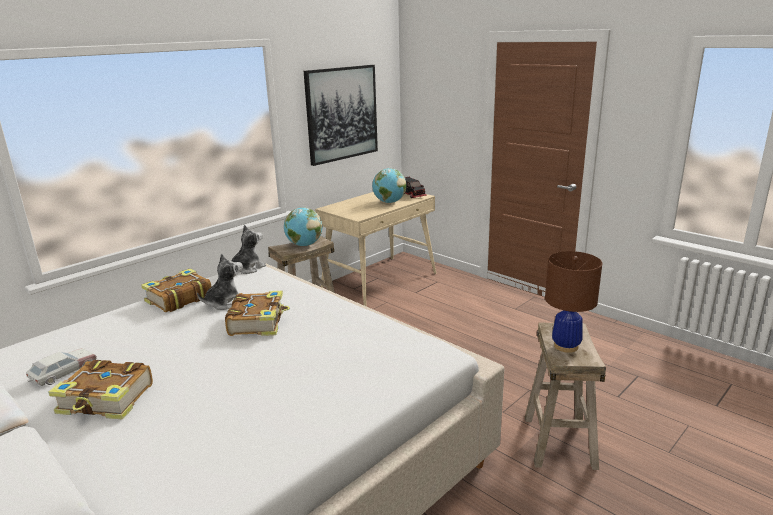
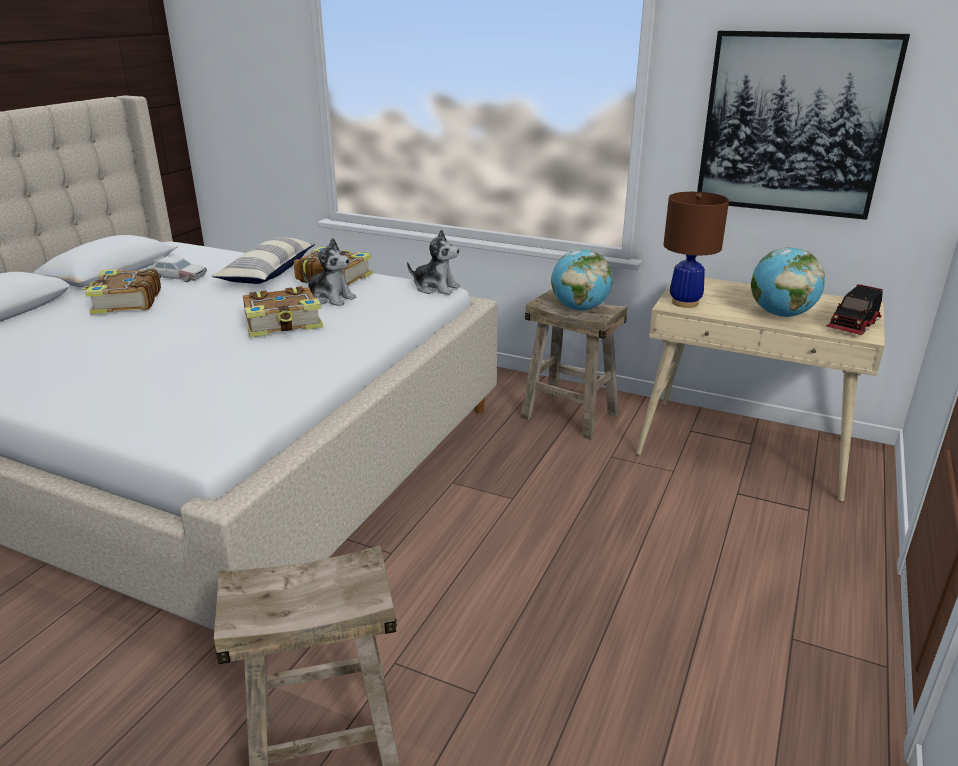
camera: 70 degrees right, 5 degrees up
brown table lamp [545,251,602,353] -> brown table lamp moved to [663,192,729,308]
none -> pillow [211,237,315,284]

